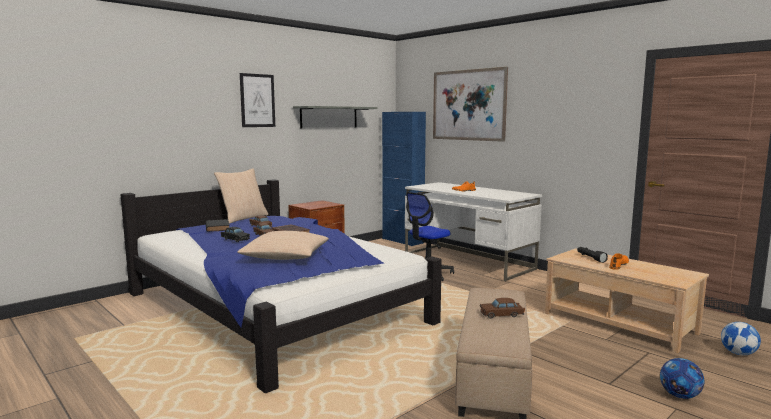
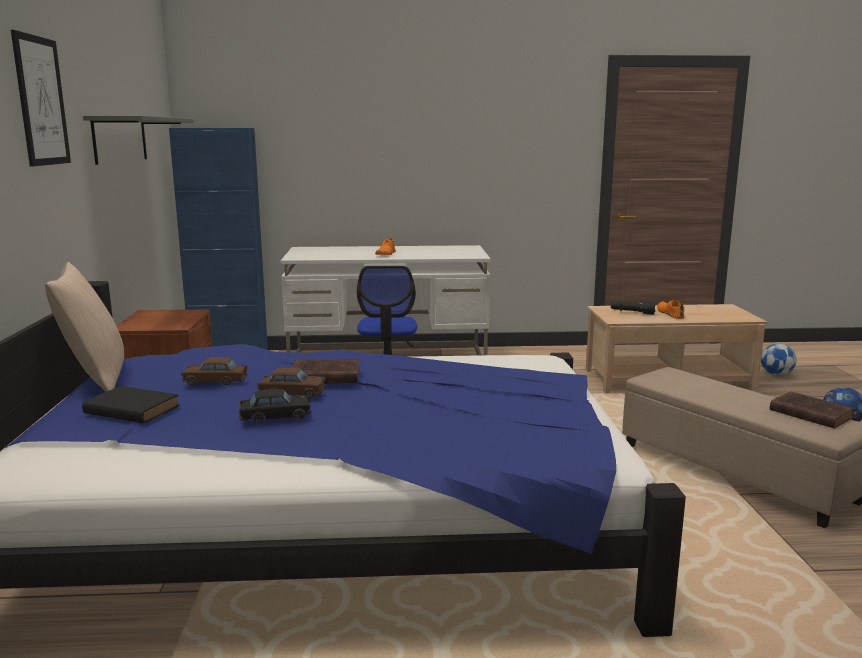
camera: 50 degrees left, 5 degrees up
beige pillow [237,231,329,260] -> none
picture [433,67,508,142] -> none
brown toy car [480,298,525,318] -> none
none -> brown book [770,391,855,429]

